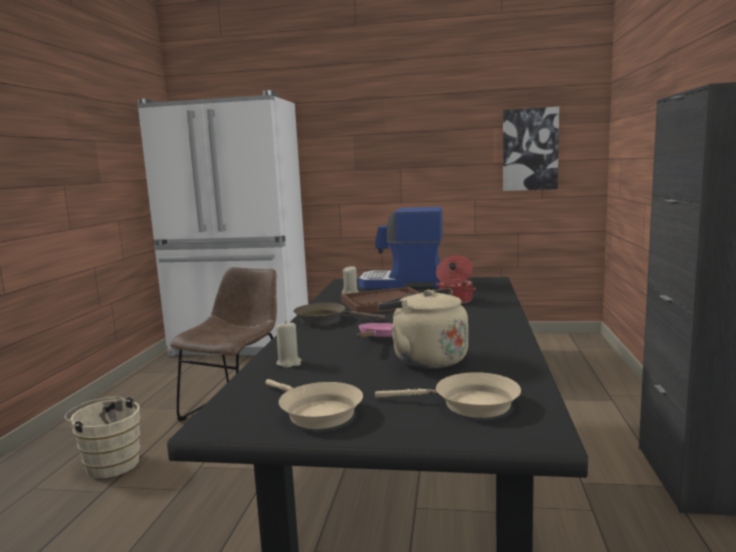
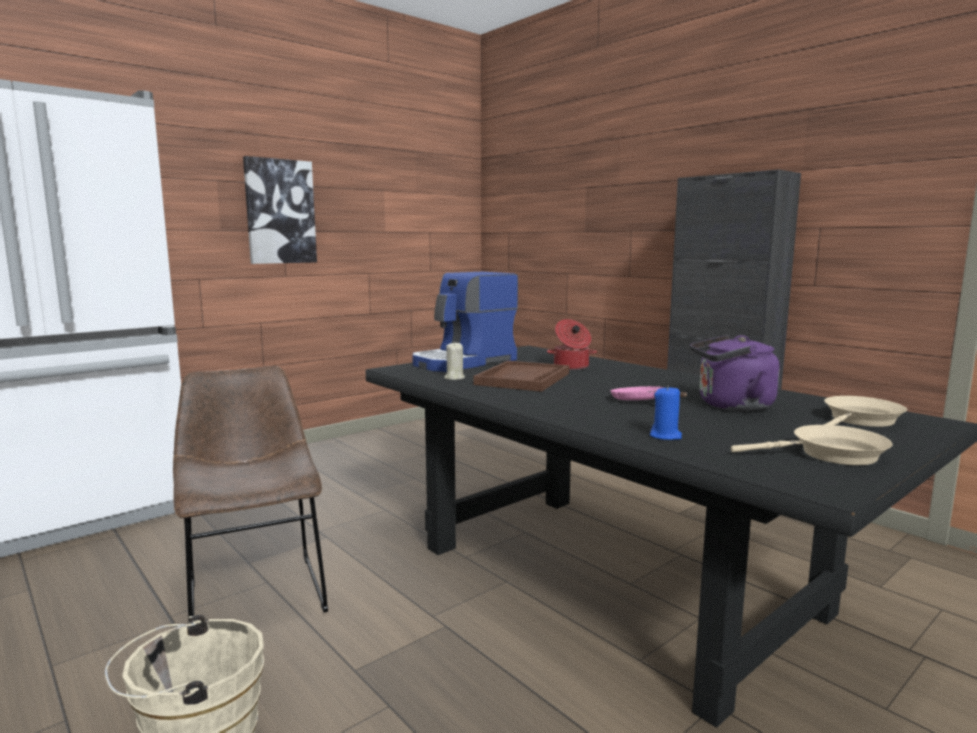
camera: 50 degrees left, 0 degrees up
beige candle [276,321,301,368] -> blue candle [650,385,682,440]
brown frying pan [294,303,385,325] -> none
beige kettle [378,288,468,369] -> purple kettle [690,335,780,411]
picture [503,107,559,191] -> picture moved to [243,156,317,264]

